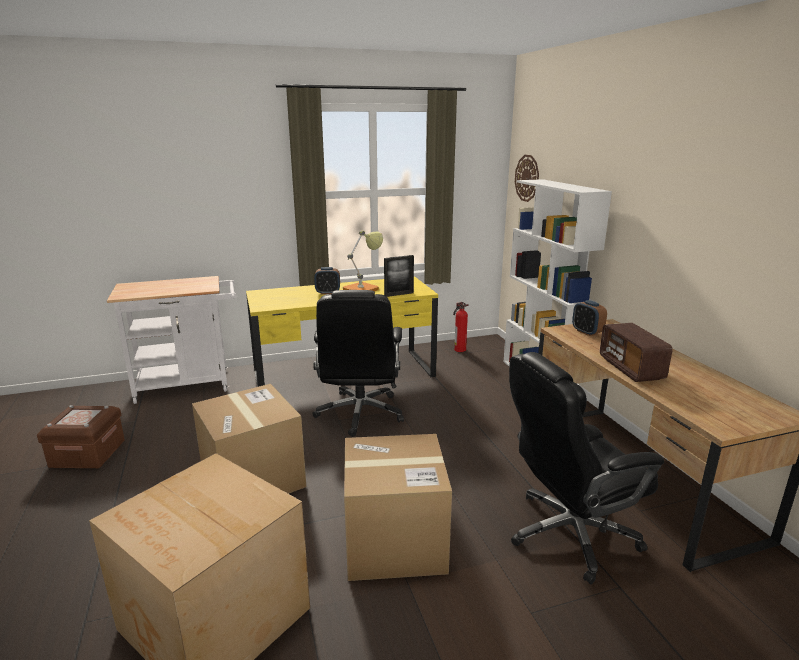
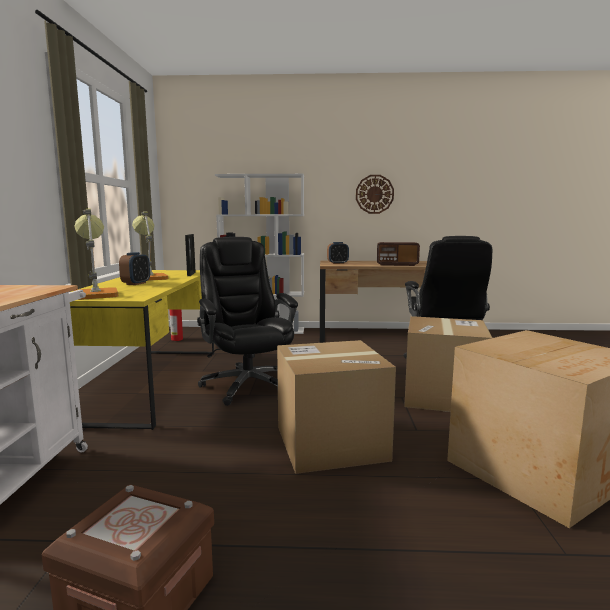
camera: 70 degrees left, 10 degrees down
black office chair [312,290,404,437] -> black office chair turned 135 degrees counterclockwise [197,237,298,406]
wall clock [515,155,539,202] -> wall clock moved to [356,175,394,214]
none -> table lamp [74,209,118,300]

